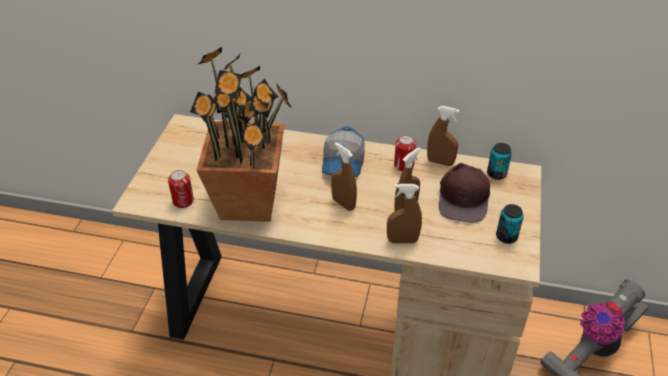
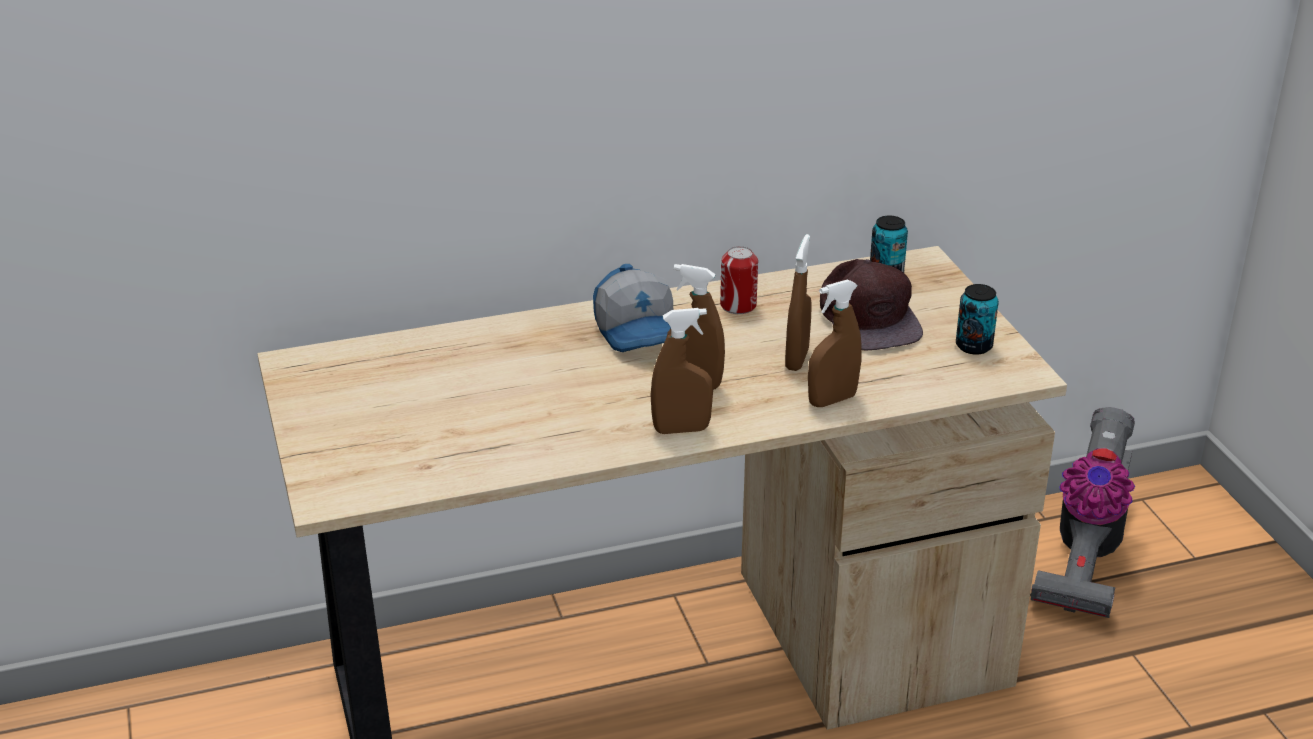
camera: 30 degrees left, 10 degrees down
can [168,170,194,208] -> none
potted plant [190,47,293,222] -> none
brown spray bottle [427,106,460,166] -> brown spray bottle moved to [651,308,713,434]

